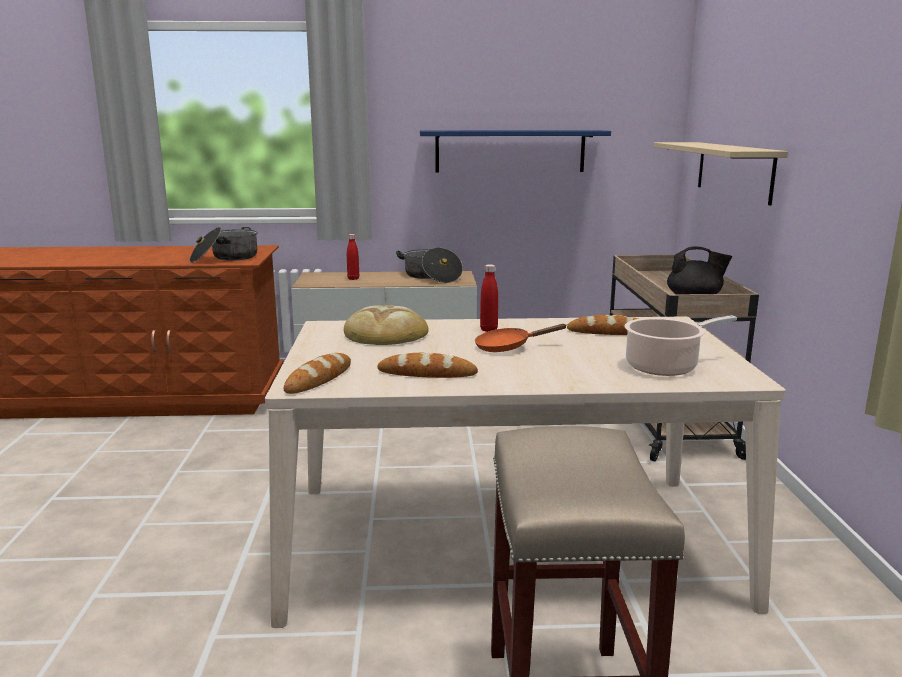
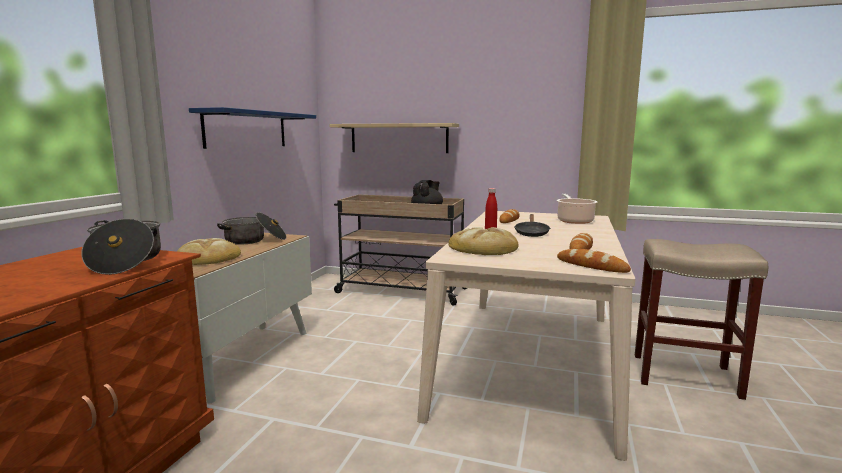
camera: 70 degrees left, 5 degrees down
red bottle [347,234,359,280] -> bread [177,238,241,265]
orange frying pan [475,324,567,352] -> black frying pan [514,214,550,237]

